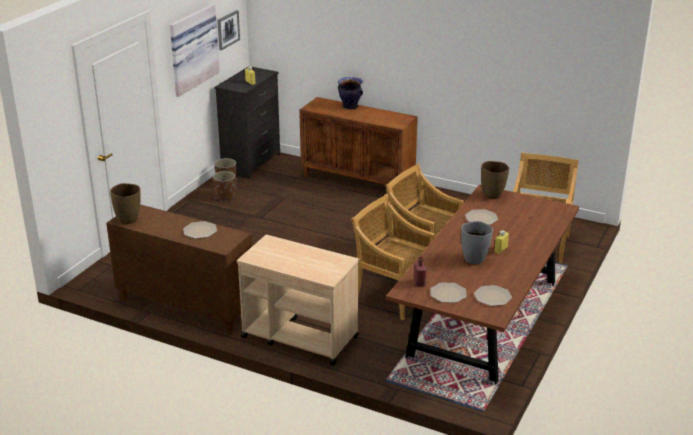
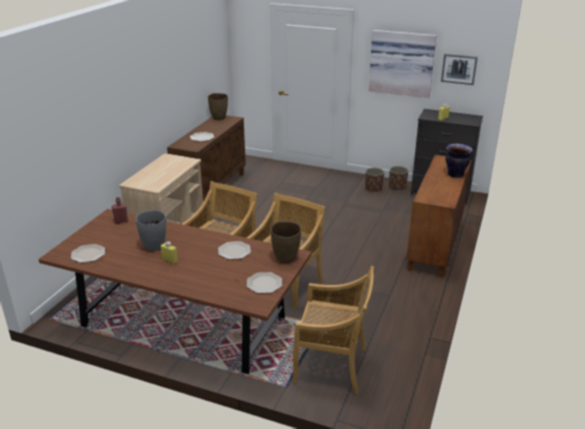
camera: 85 degrees right, 0 degrees up
plate [430,282,467,303] -> plate moved to [247,272,282,293]

